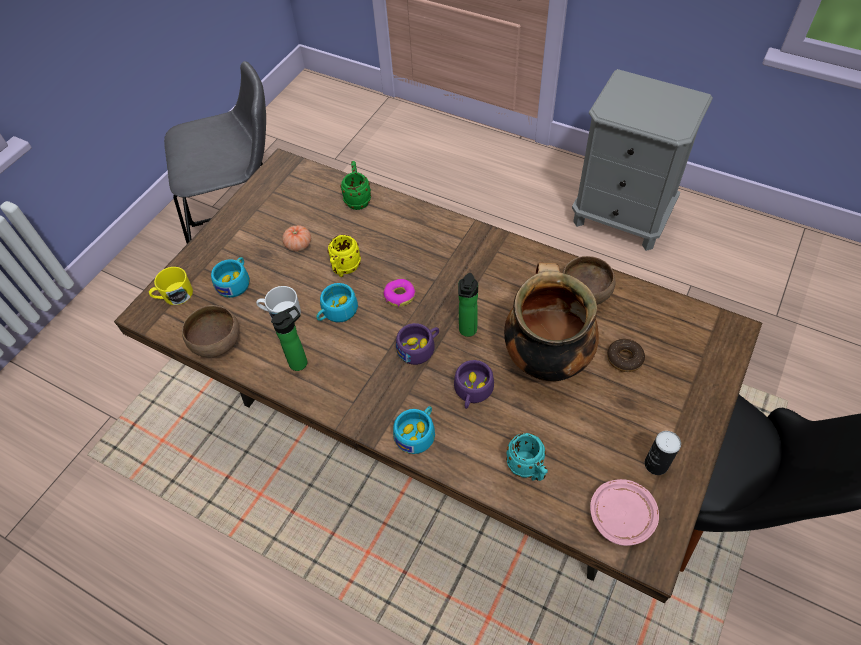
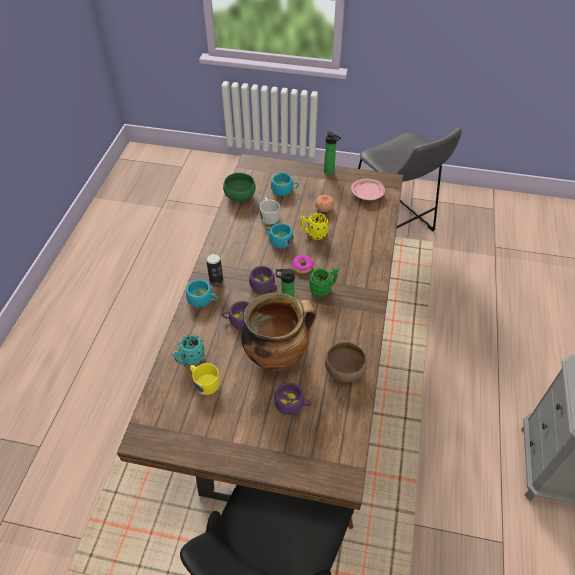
camera: 70 degrees right, 5 degrees down
yellow mug [149,267,193,305] -> yellow mug moved to [190,363,220,395]
brown bowl [182,305,239,357] -> green bowl [223,173,256,202]
bottle [271,306,307,371] -> bottle moved to [324,132,341,175]
green mug [340,161,371,210] -> green mug moved to [309,267,339,297]
pink plate [590,479,659,546] -> pink plate moved to [351,179,385,200]
donut [607,339,645,372] -> purple cup [274,382,311,415]
can [645,431,681,475] -> can moved to [206,253,223,285]

